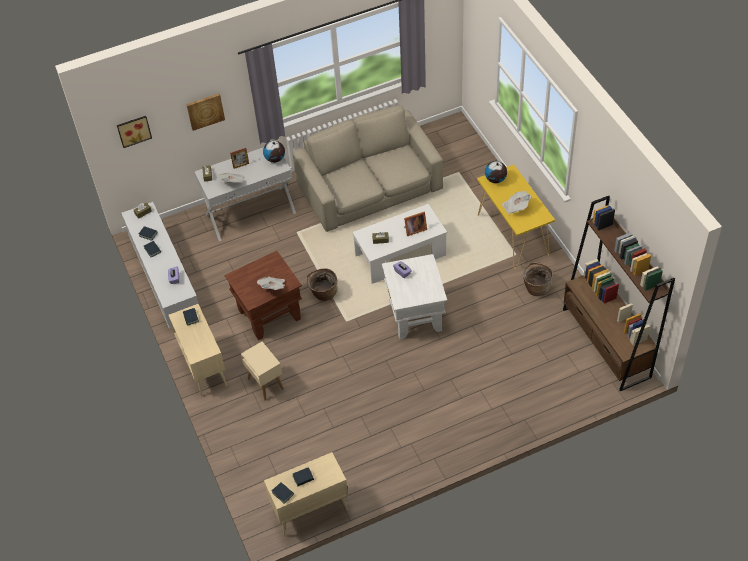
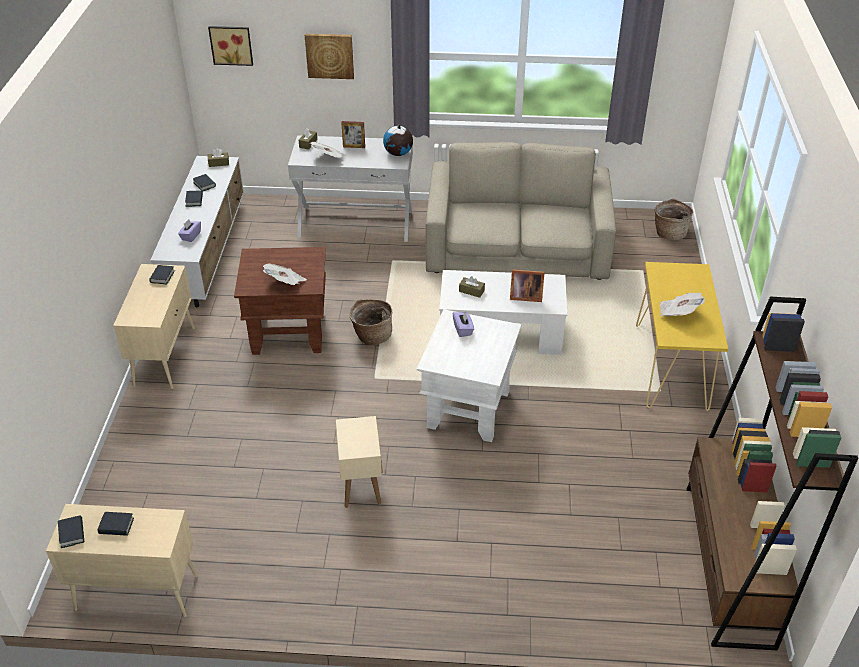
camera: 25 degrees right, 10 degrees down
beige side table [241,342,284,401] -> beige side table moved to [336,416,383,508]
globe [485,161,507,183] -> none
basket [523,262,553,296] -> basket moved to [654,198,693,240]

